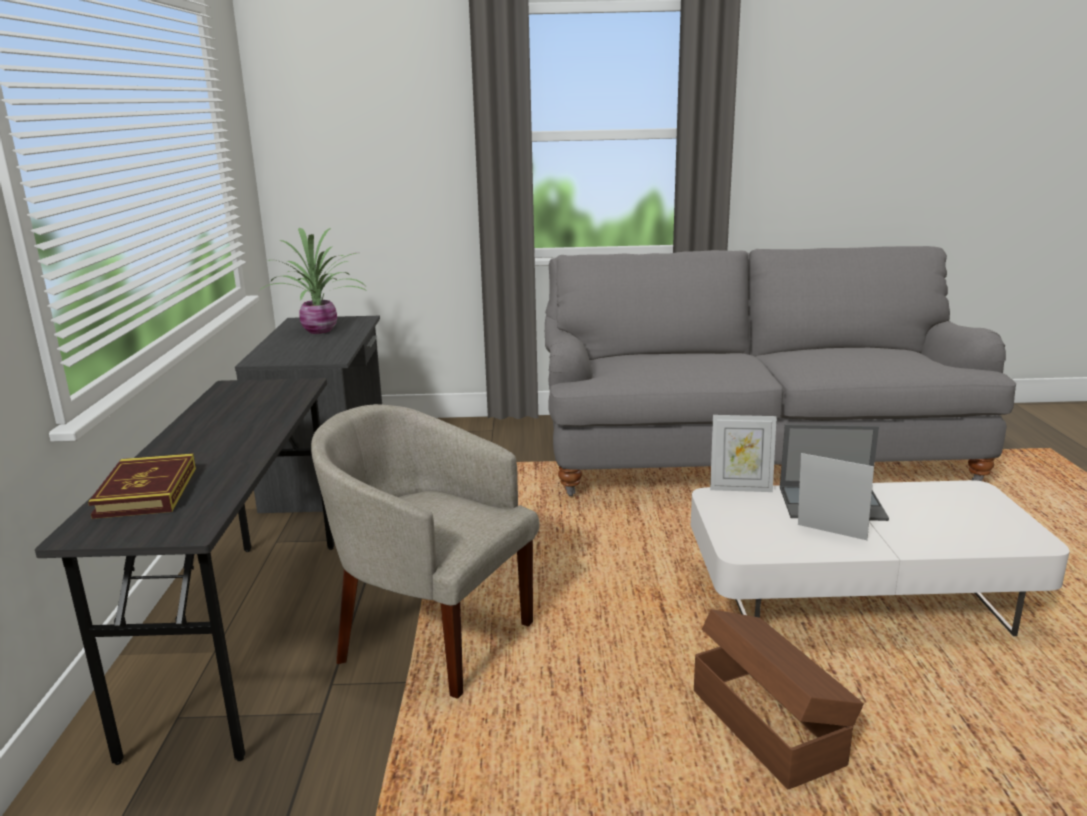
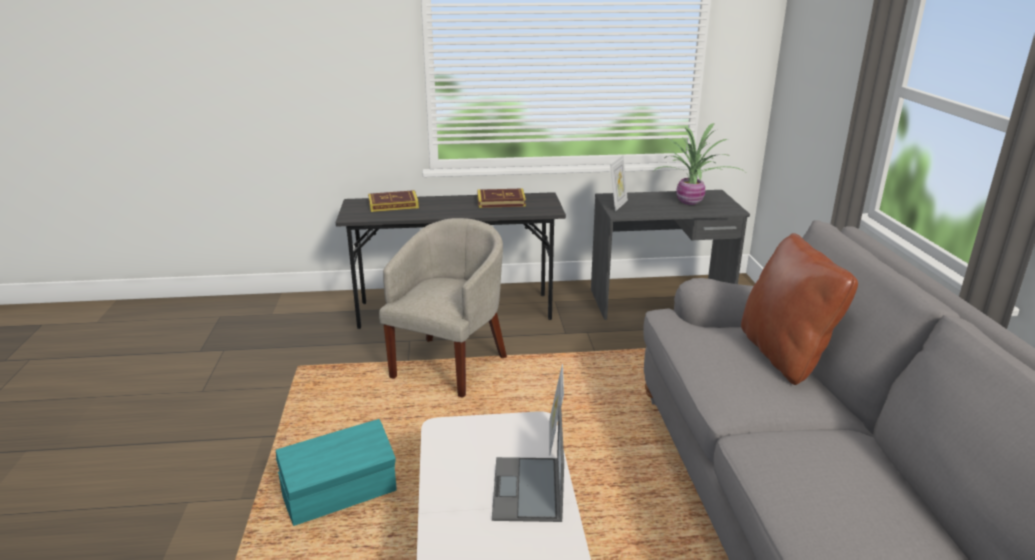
camera: 85 degrees right, 5 degrees up
brown storage box [694,609,864,789] -> turquoise storage box [276,419,397,526]
picture frame [798,453,874,540] -> picture frame moved to [610,156,628,212]
none -> book [477,188,526,208]
none -> brown pillow [741,233,858,385]

